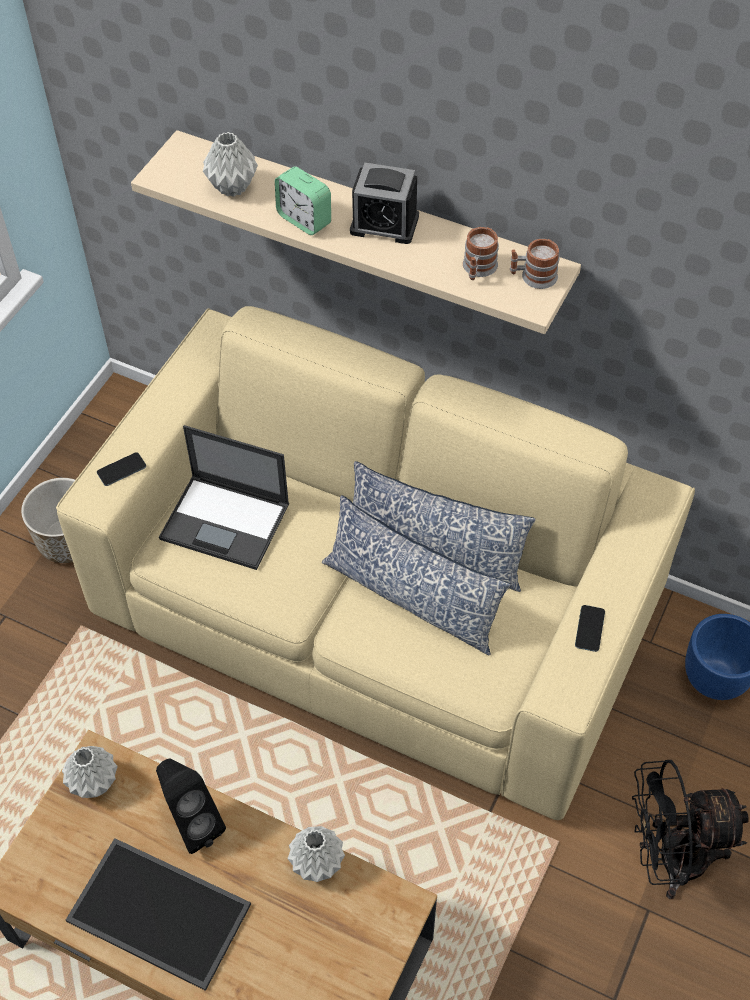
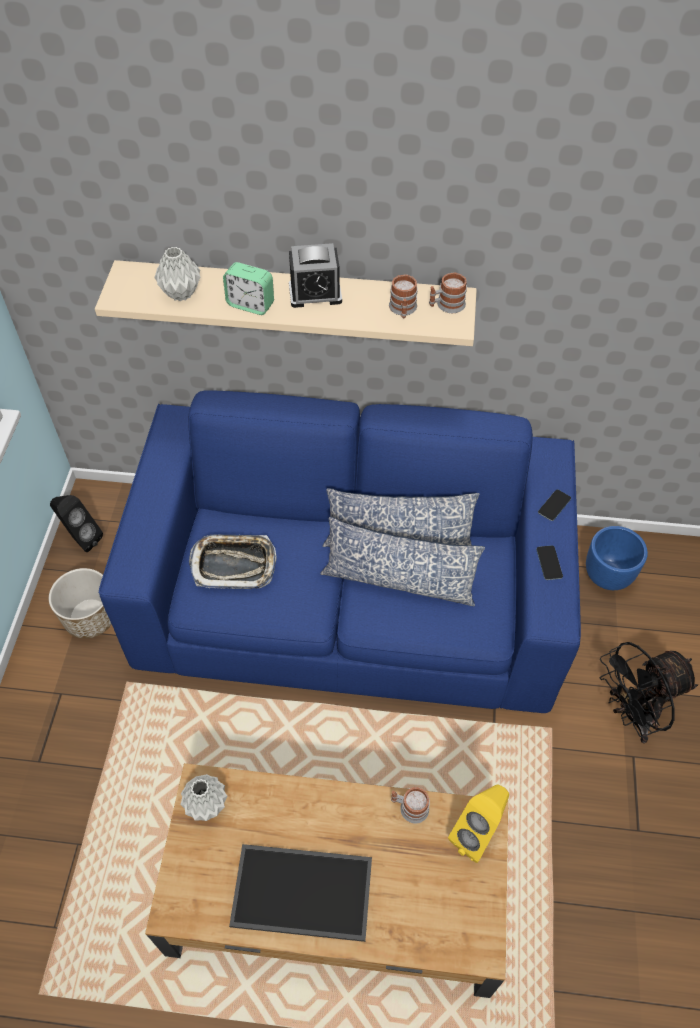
camera: 20 degrees left, 0 degrees up
beige sofa [56,306,695,820] -> blue sofa [99,390,581,713]
phone [97,452,146,486] -> phone moved to [538,490,571,521]
black speaker [156,758,226,854] -> black speaker moved to [50,495,103,552]
laptop [159,425,290,570] -> tray [189,534,277,589]
grey vase [287,826,345,882] -> mug [391,787,430,824]
none -> yellow speaker [448,784,509,863]

